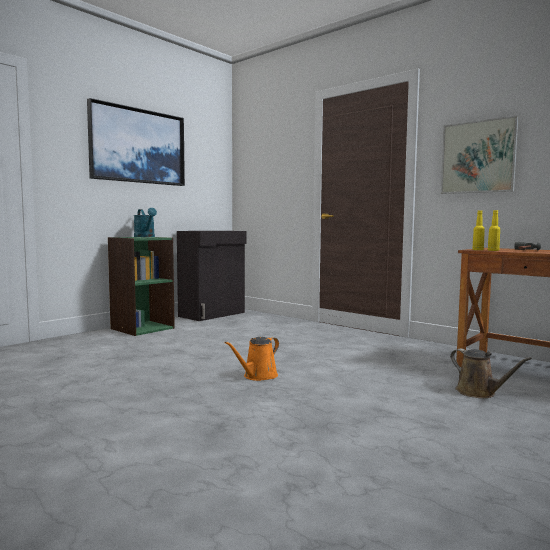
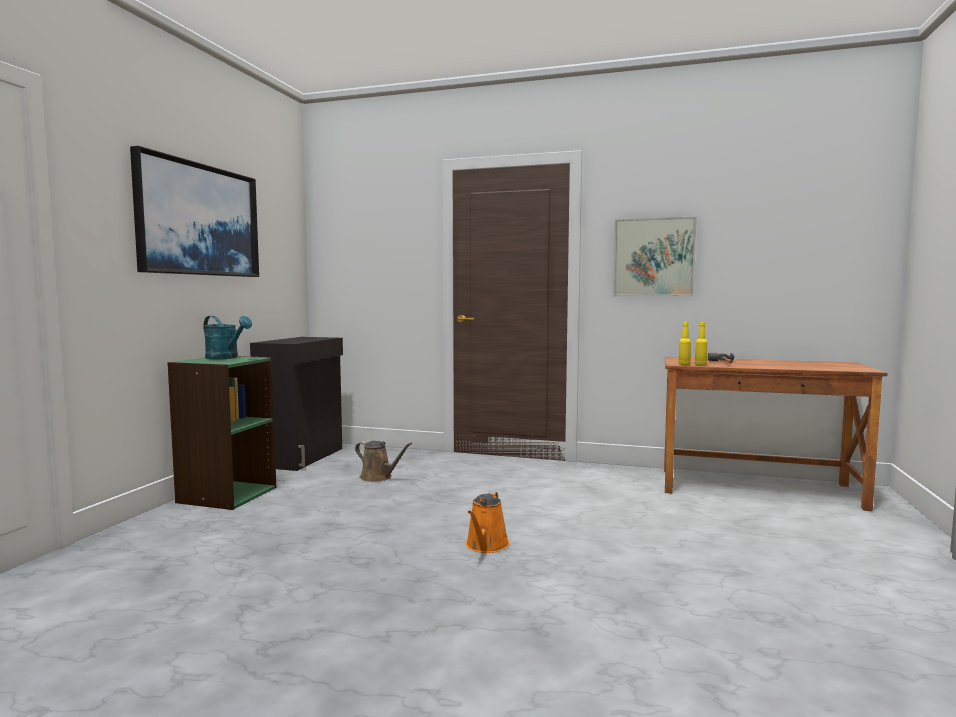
camera: 25 degrees left, 0 degrees up
brown watering can [450,349,532,398] -> brown watering can moved to [355,441,412,482]

